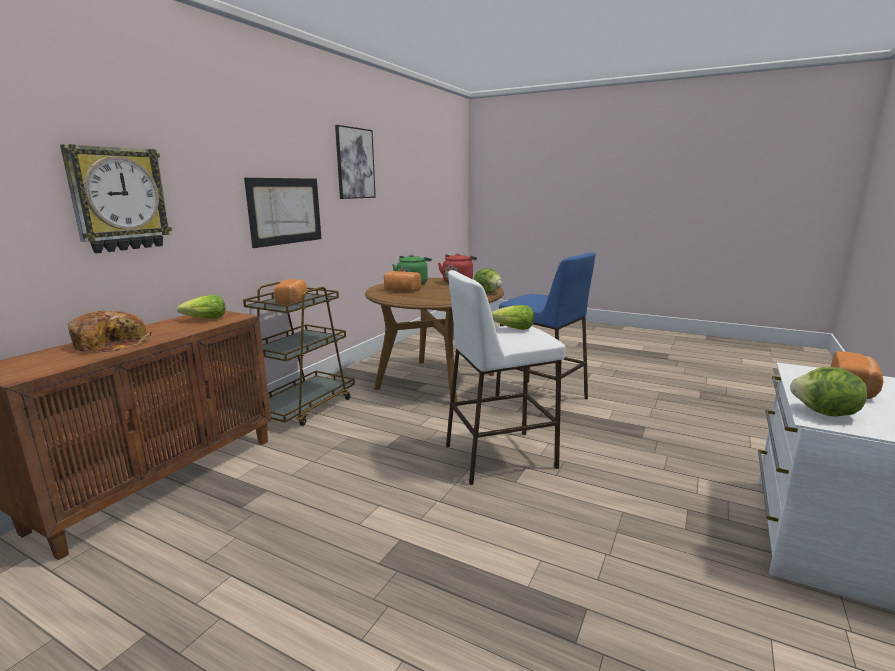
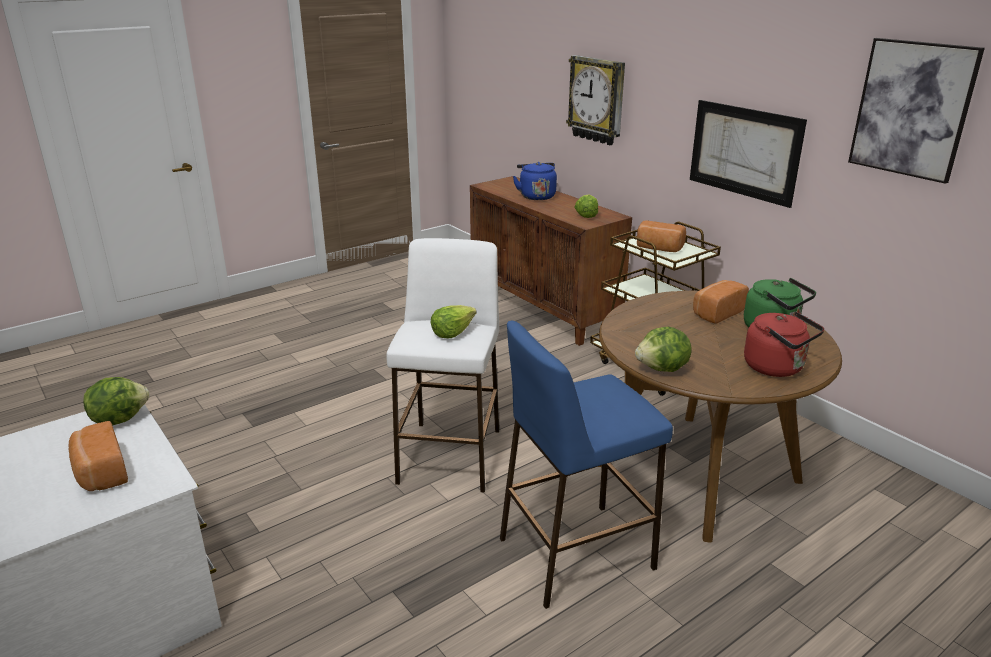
camera: 115 degrees right, 10 degrees up
bread [68,310,152,352] -> blue kettle [513,162,557,200]

